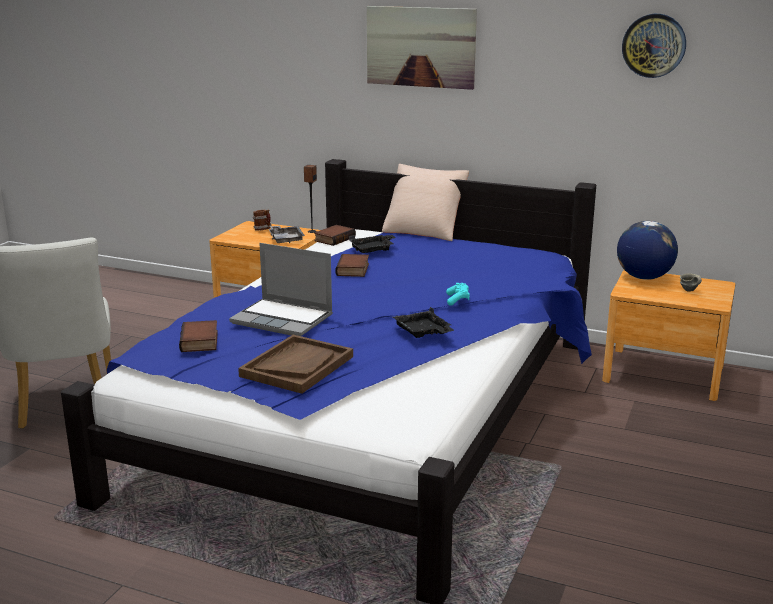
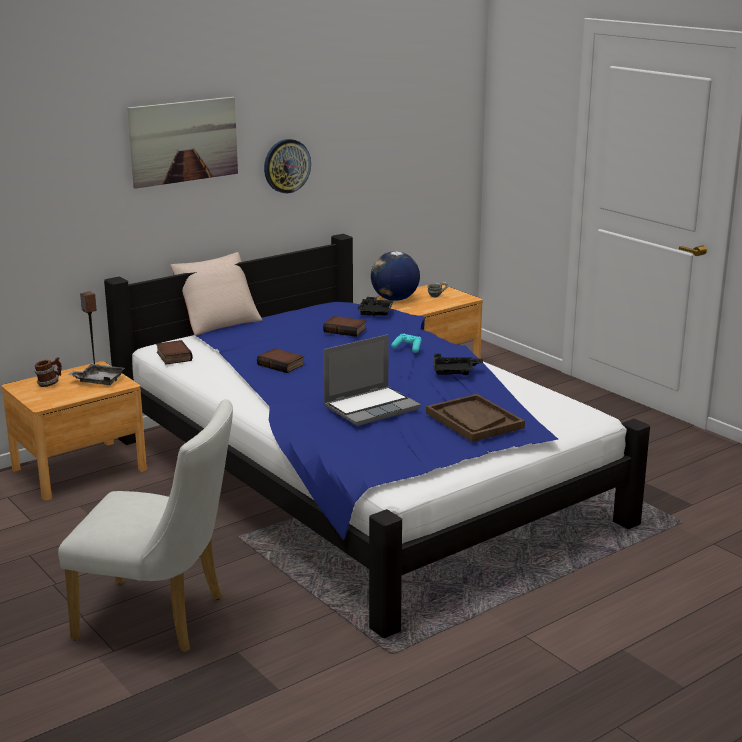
camera: 60 degrees left, 0 degrees up
book [179,320,218,352] -> book moved to [323,316,366,337]
black tray [349,235,395,253] -> black tray moved to [357,297,394,317]
wall clock [622,14,686,78] -> wall clock moved to [264,139,311,193]

